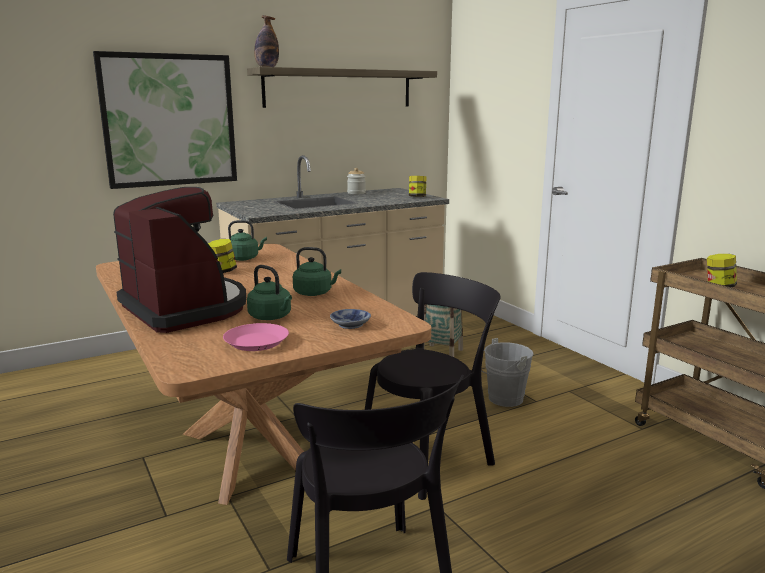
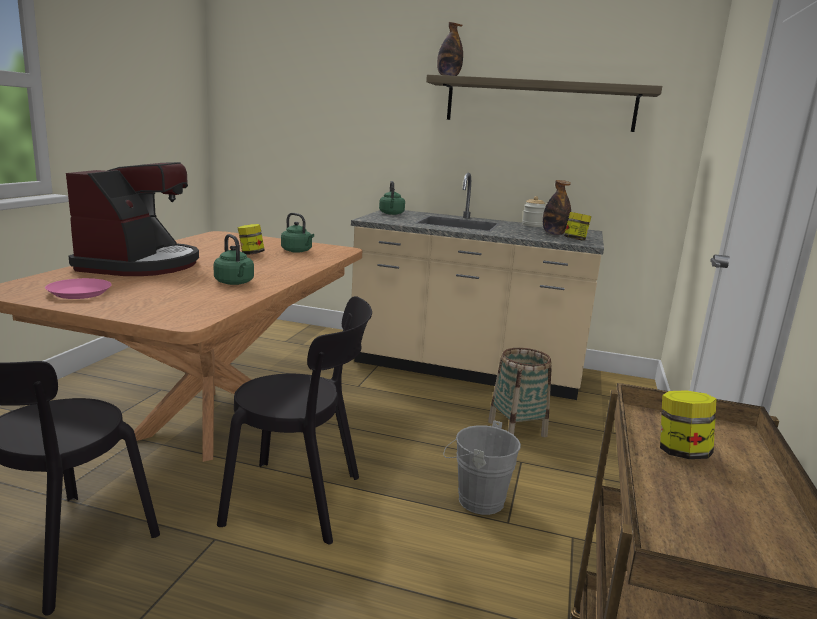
camera: 45 degrees right, 0 degrees up
picture [93,51,237,189] -> none
green kettle [247,265,292,320] -> green kettle moved to [379,181,405,215]
bowl [330,309,371,329] -> none
none -> bottle [543,180,571,235]

